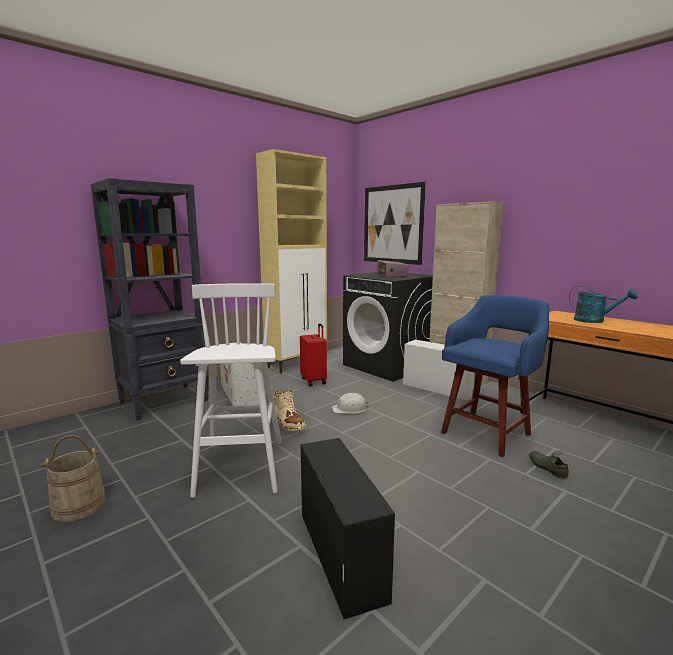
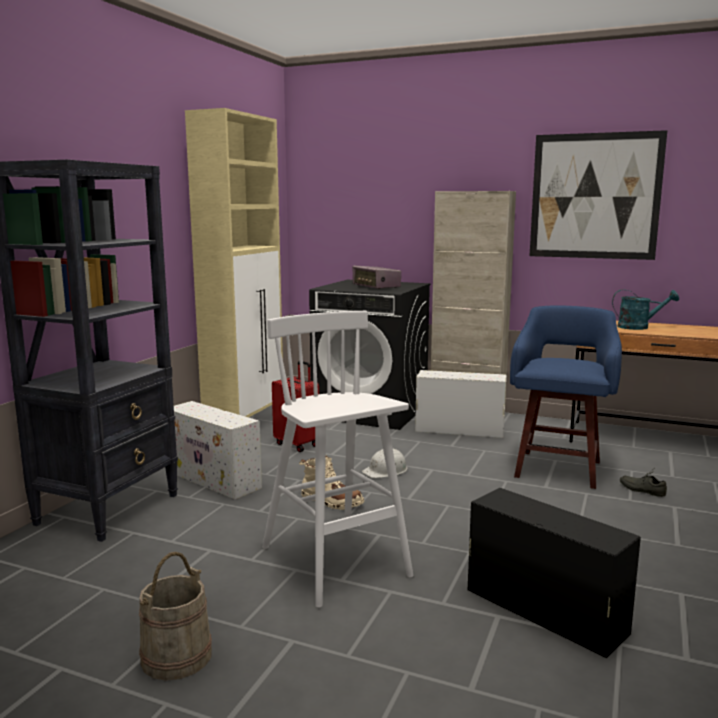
camera: 25 degrees left, 0 degrees up
picture [364,182,426,265] -> picture moved to [530,130,667,260]

